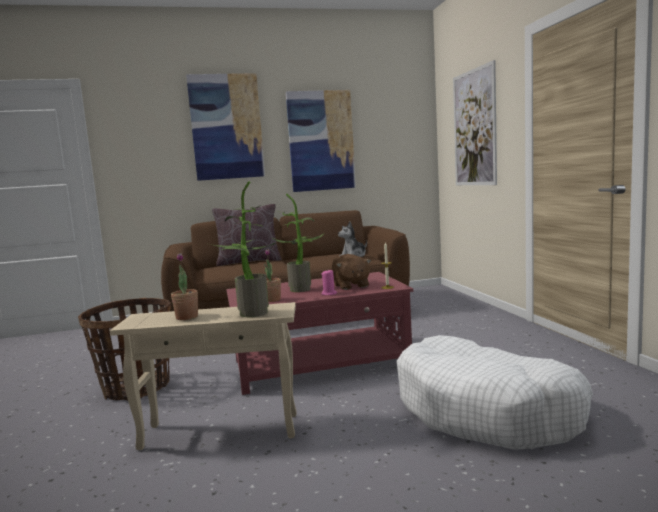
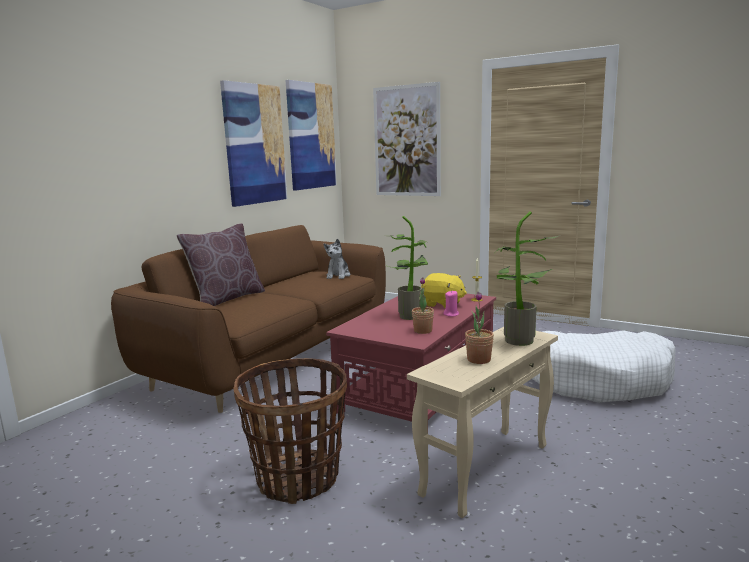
camera: 45 degrees left, 5 degrees up
picture [186,73,265,181] -> picture moved to [286,80,337,191]
brown plush toy [332,254,372,290] -> yellow plush toy [421,273,467,308]

